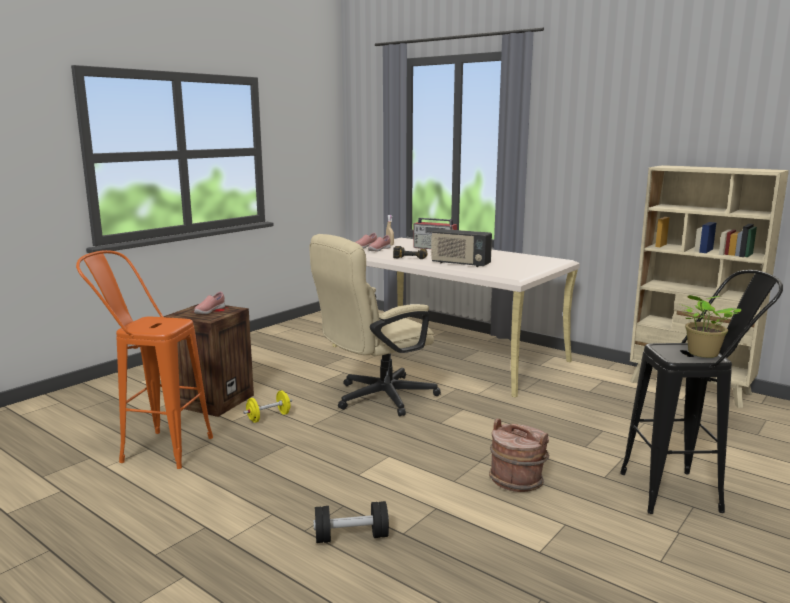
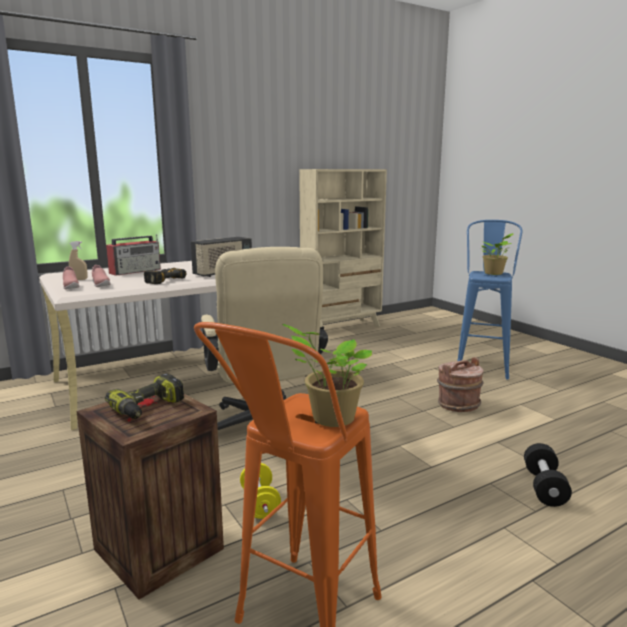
camera: 70 degrees left, 0 degrees up
pink shoe [194,292,225,314] -> power drill [105,373,184,419]
black stool [620,270,783,514] -> blue stool [457,220,523,380]
none -> potted plant [283,324,372,427]

